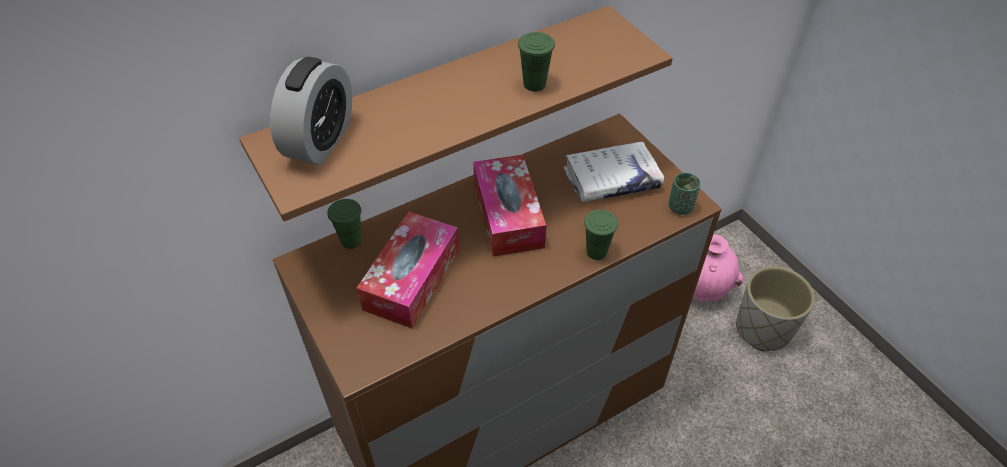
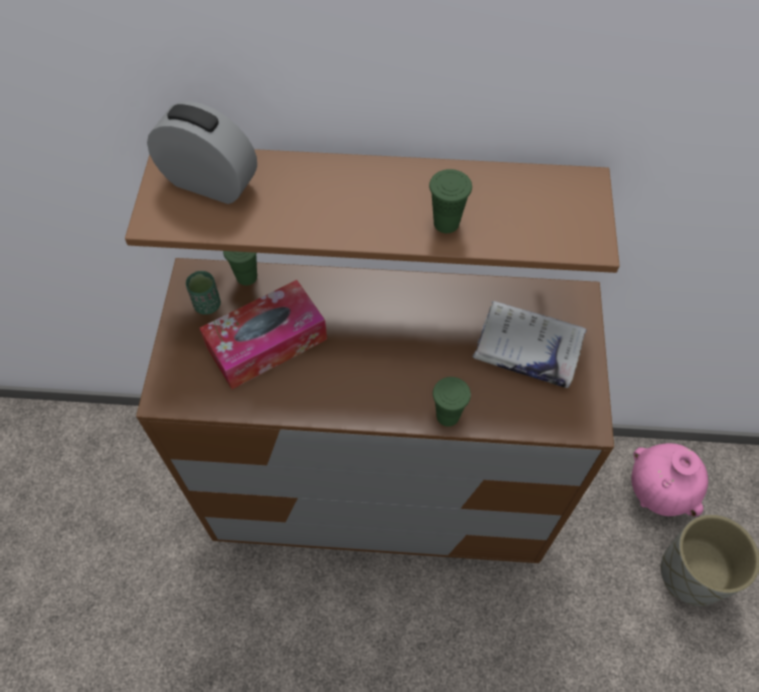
camera: 35 degrees right, 10 degrees up
alarm clock [270,57,352,165] -> alarm clock turned 120 degrees counterclockwise [147,101,257,204]
tissue box [473,155,546,257] -> none
green cup [669,172,701,215] -> green cup moved to [186,271,221,315]

